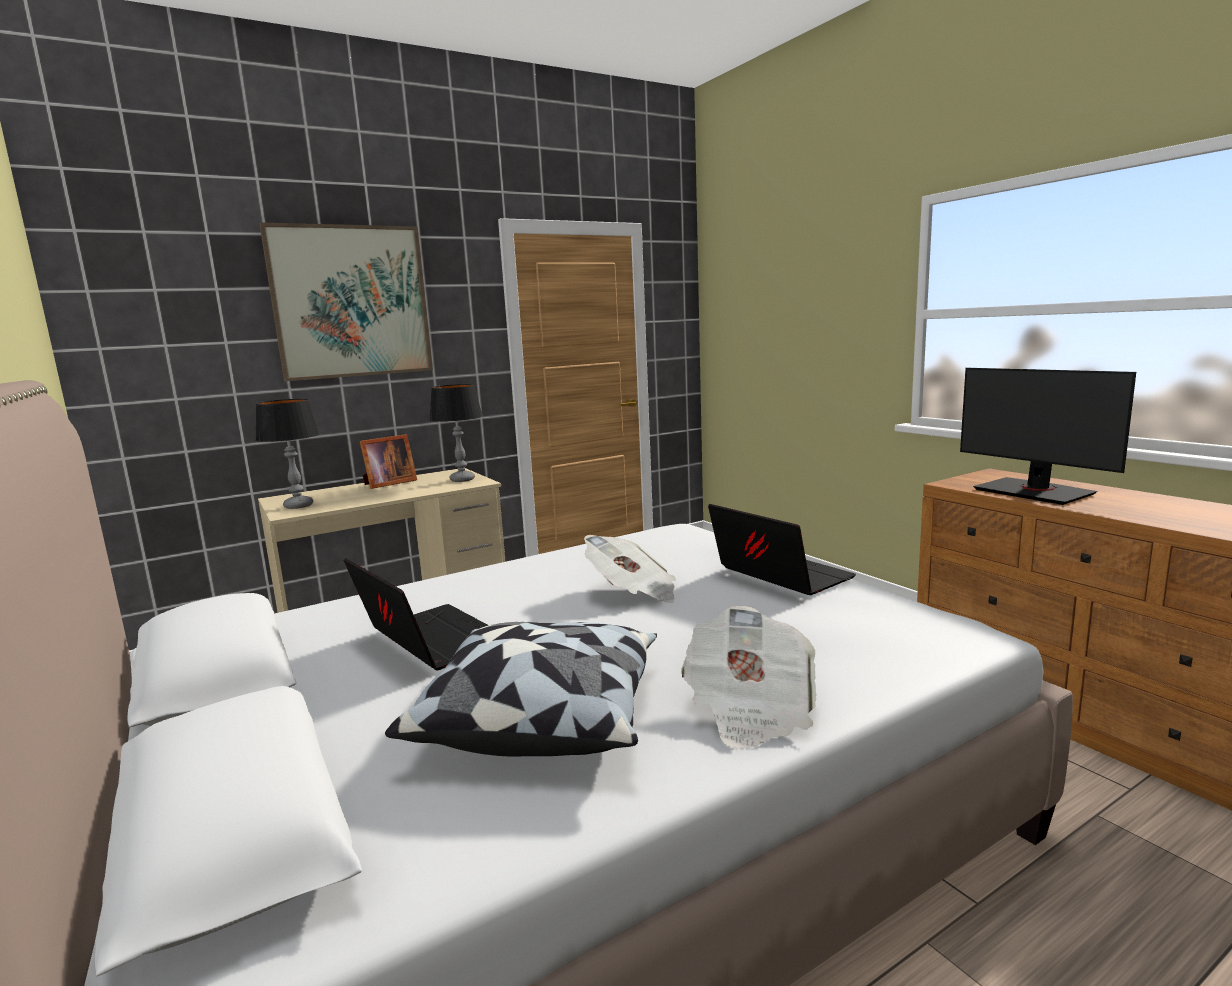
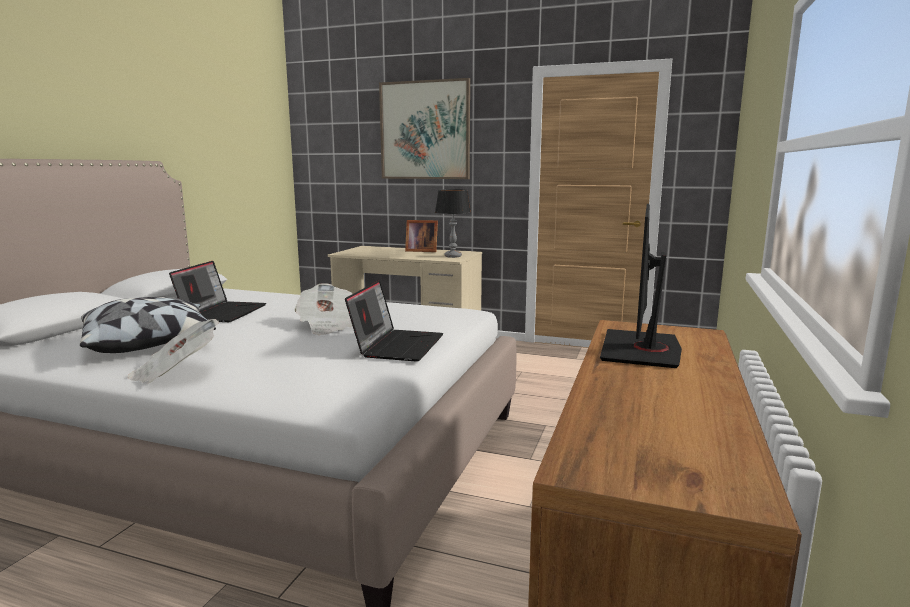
camera: 50 degrees right, 0 degrees up
table lamp [255,399,319,509] -> none

